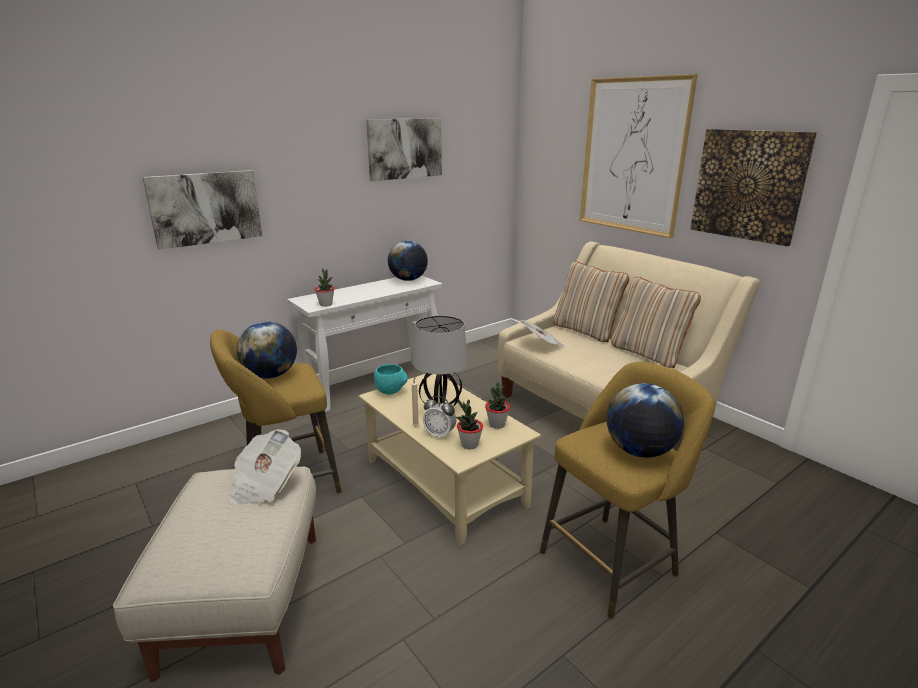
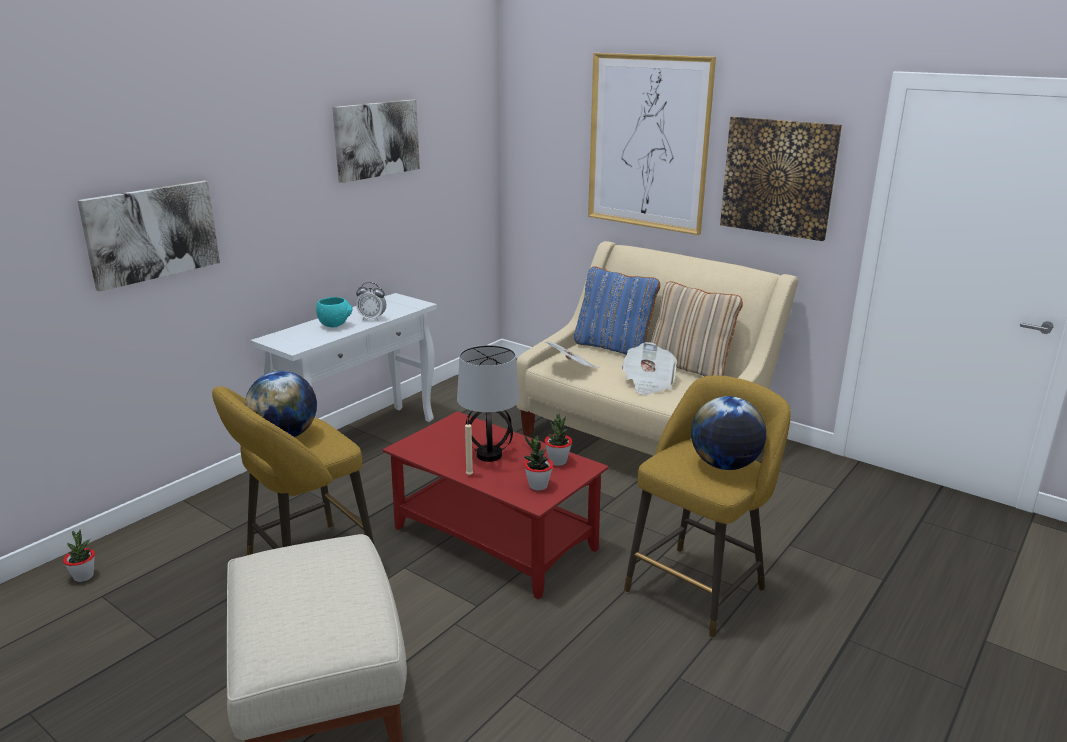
camera: 15 degrees left, 0 degrees up
newspaper [229,429,301,505] -> newspaper moved to [622,342,677,395]
potted plant [315,269,334,307] -> potted plant moved to [63,529,95,582]
beige coffee table [359,373,541,546] -> red coffee table [383,411,609,600]
turquoise bowl [374,364,408,395] -> turquoise bowl moved to [316,297,353,327]
globe [388,240,428,281] -> none
alarm clock [423,396,457,440] -> alarm clock moved to [356,282,386,321]
beige pillow [553,261,629,342] -> blue pillow [574,266,660,355]

